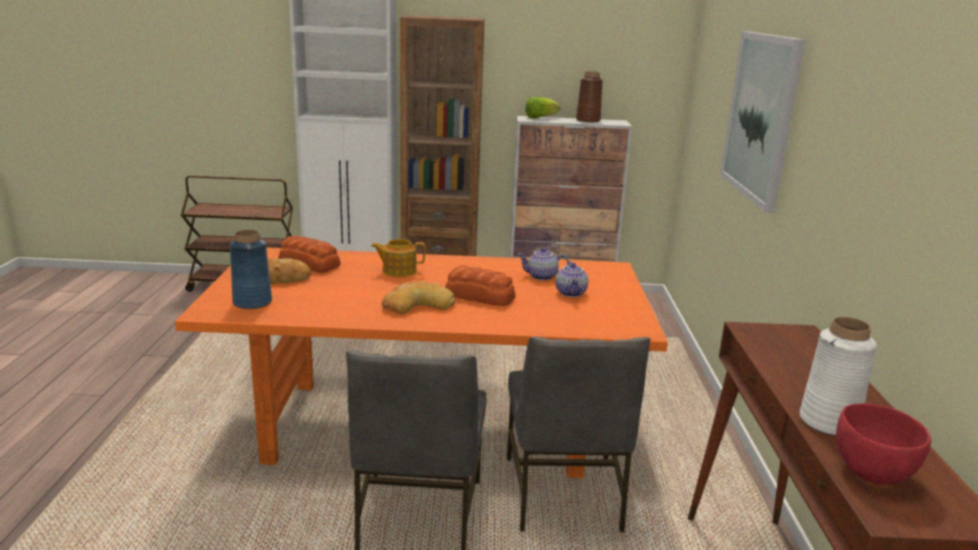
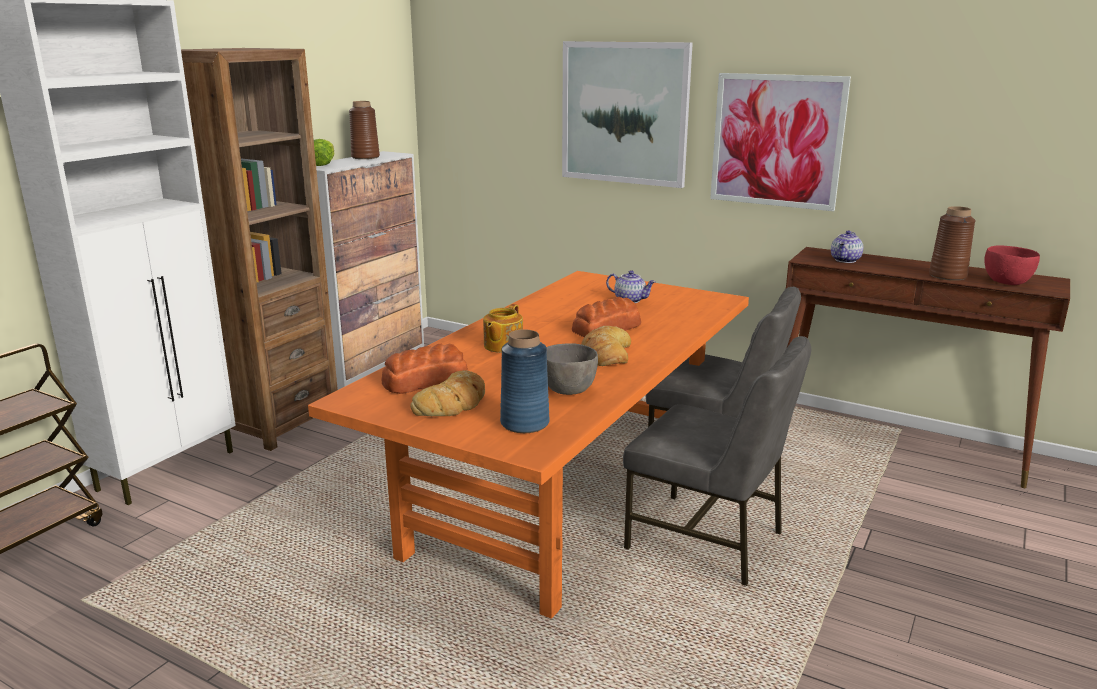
camera: 60 degrees left, 0 degrees up
teapot [518,248,569,281] -> teapot moved to [831,230,863,263]
white vase [800,317,877,436] -> brown vase [929,206,975,281]
none -> grey bowl [547,343,598,395]
none -> picture [710,73,851,211]

